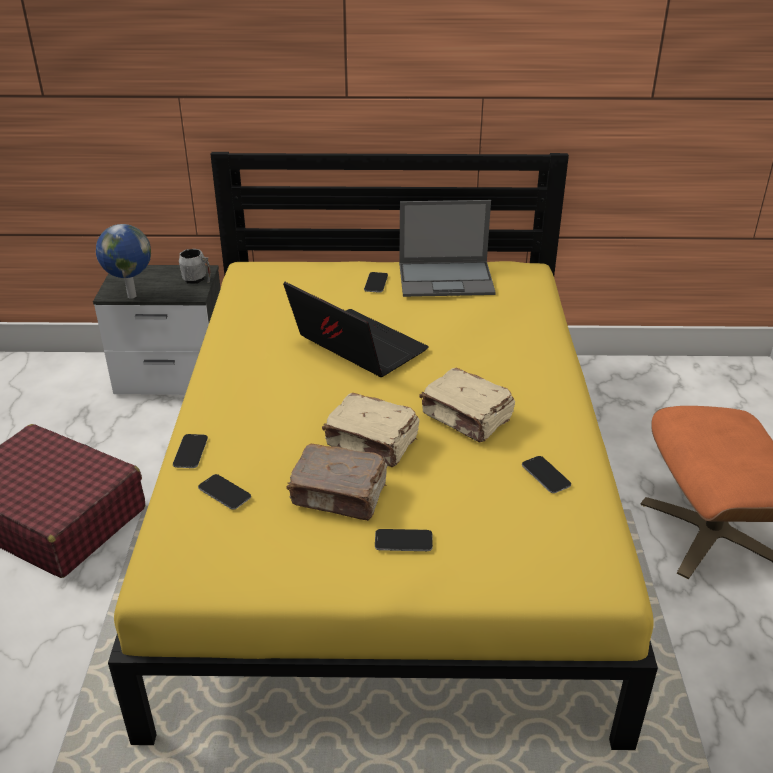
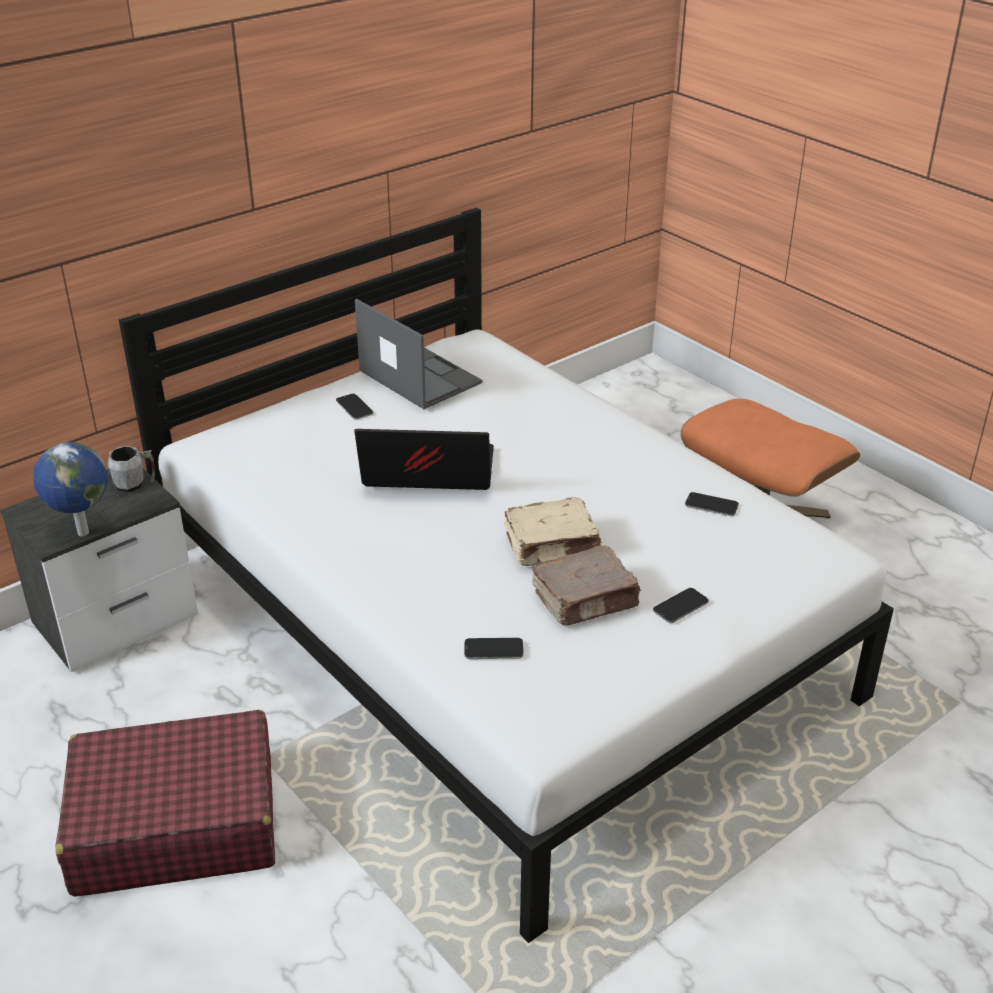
camera: 40 degrees left, 0 degrees up
yellow bed [108,152,658,750] -> white bed [119,208,894,943]
phone [173,434,208,468] -> none
laptop [399,200,496,297] -> laptop turned 90 degrees counterclockwise [355,299,483,409]
beige book [419,368,515,443] -> none

